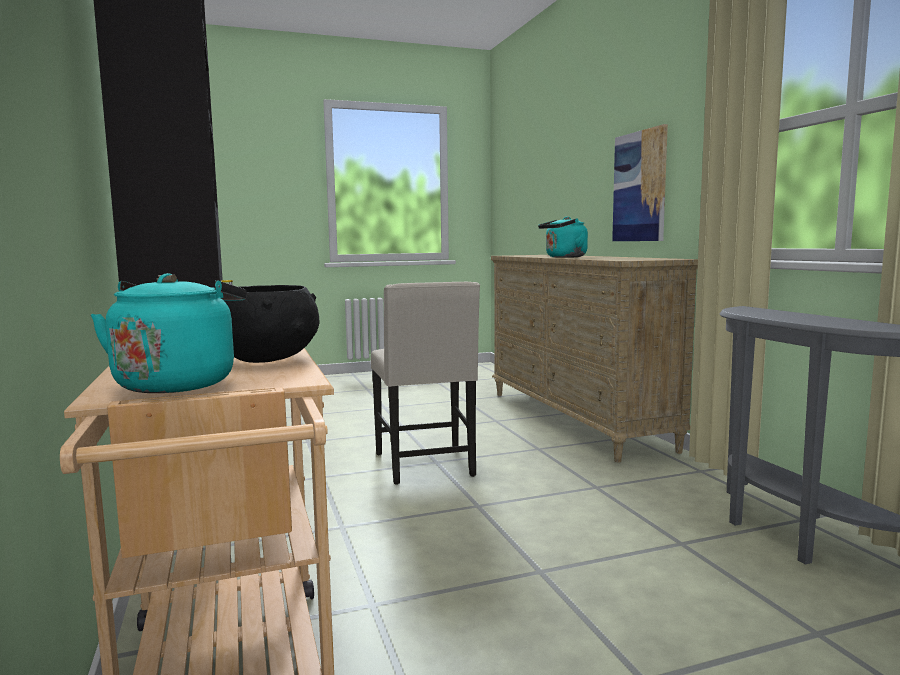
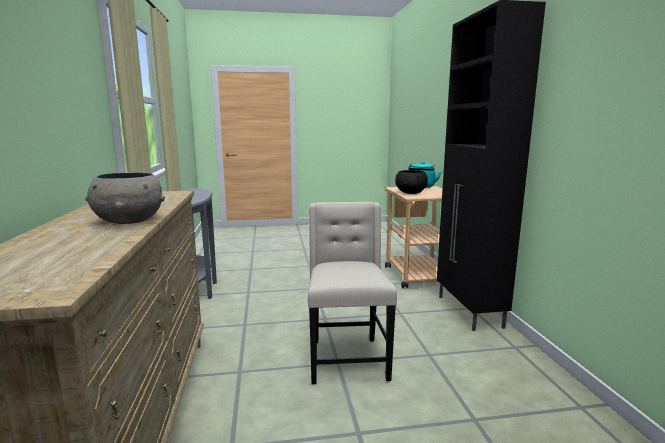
camera: 170 degrees left, 5 degrees up
turquoise kettle [538,217,588,258] -> grey bowl [85,173,165,224]
picture [612,124,668,241] -> none

